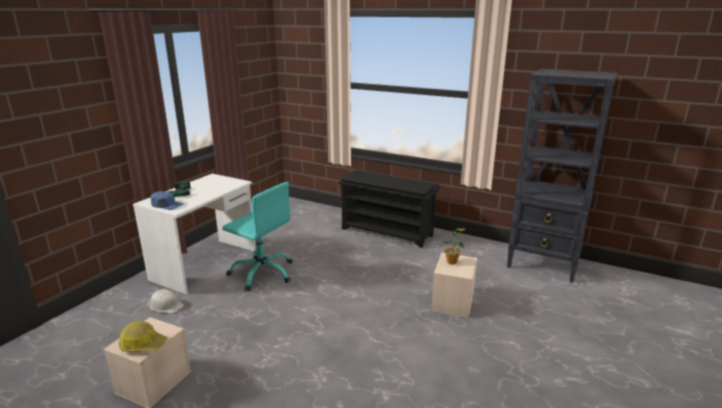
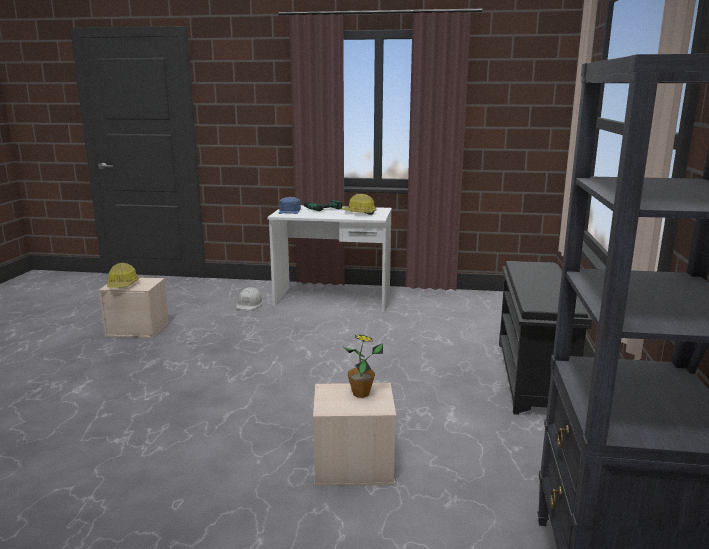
camera: 70 degrees right, 5 degrees down
turquoise office chair [222,182,293,291] -> none
none -> hard hat [342,194,377,215]

